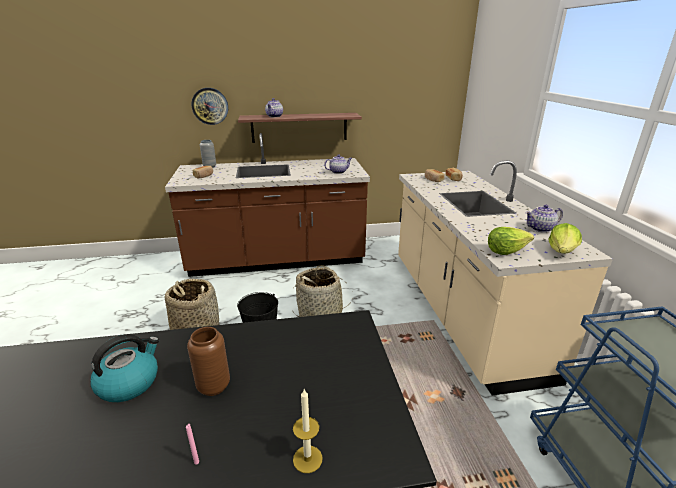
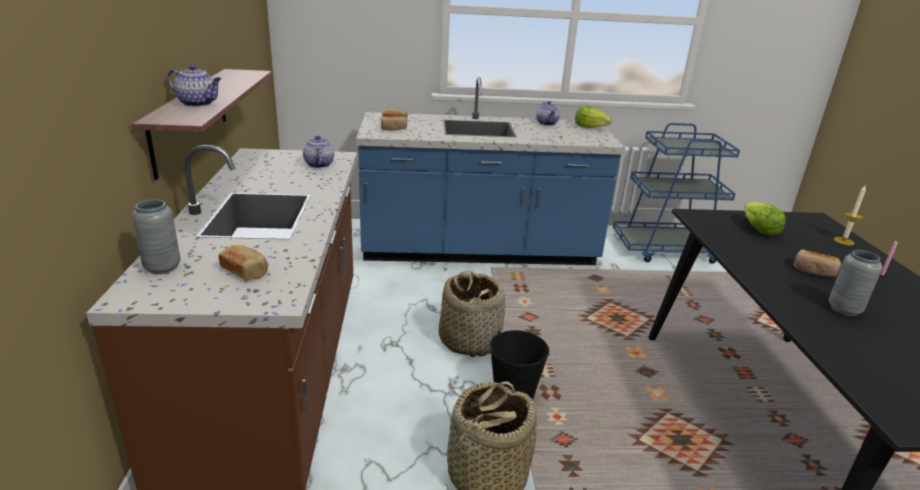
camera: 85 degrees left, 0 degrees up
kettle [90,334,159,402] -> grey vase [829,250,882,317]
brown vase [187,327,230,396] -> bread [793,249,841,277]
wall clock [191,88,228,125] -> none
beige counter [398,160,613,396] -> blue counter [356,77,625,265]
lettuce [488,227,534,255] -> lettuce moved to [744,202,786,236]

